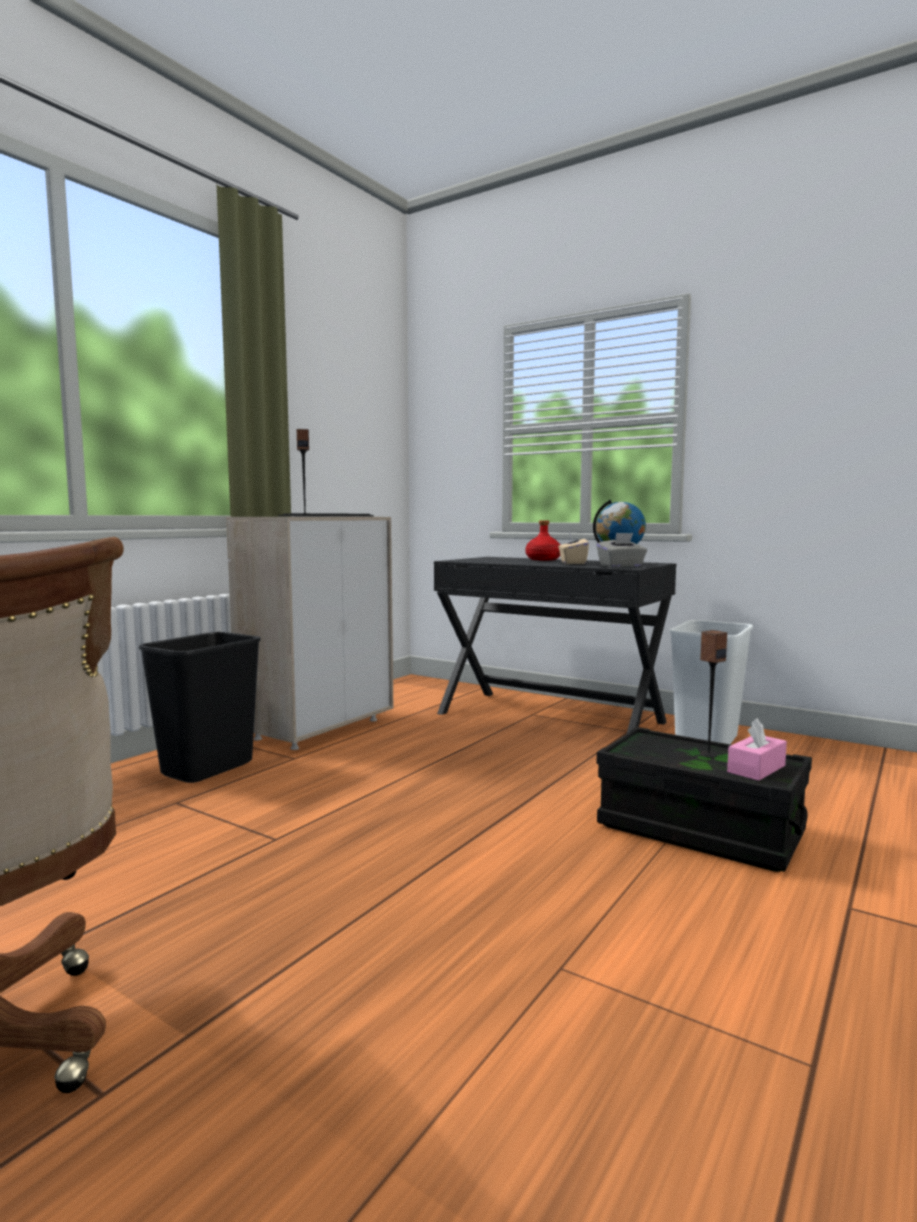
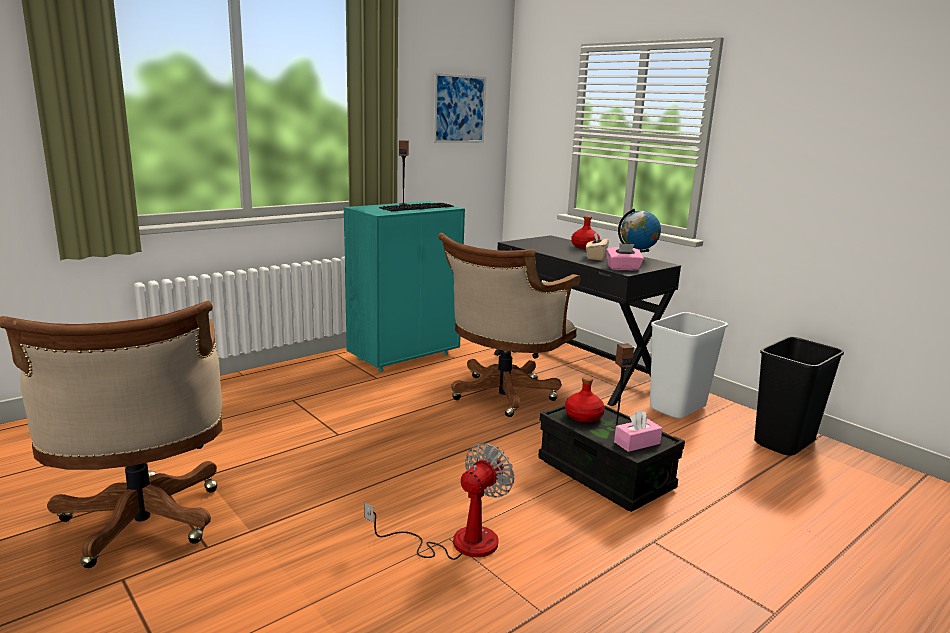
camera: 15 degrees right, 10 degrees up
black trash can [139,632,261,783] -> black trash can moved to [754,337,844,456]
beige cabinet [226,517,393,750] -> turquoise cabinet [344,201,465,372]
grey tissue box [597,533,647,568] -> pink tissue box [606,243,644,271]
none -> fan [364,443,514,560]
none -> picture [433,73,487,143]
none -> office chair [438,233,580,417]
none -> red bottle [565,376,605,423]

